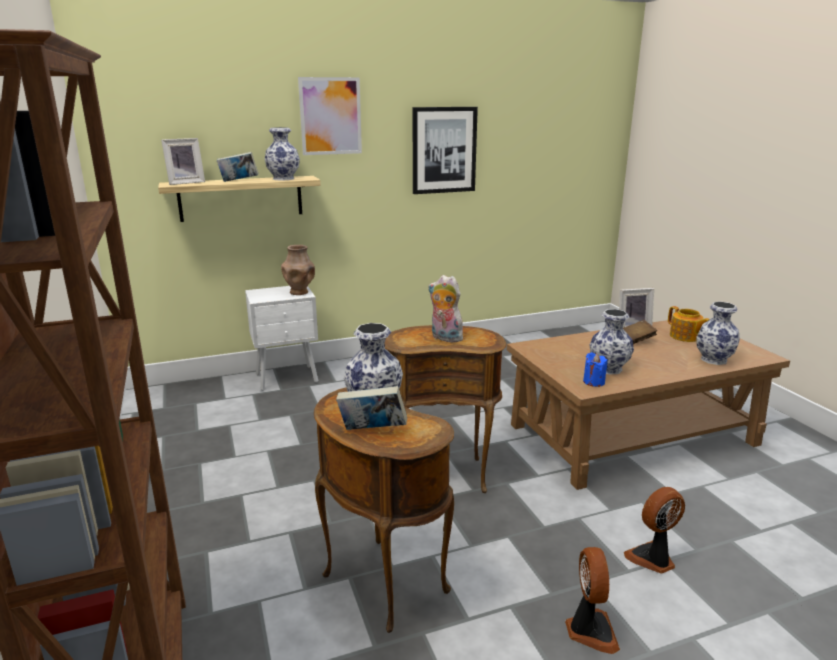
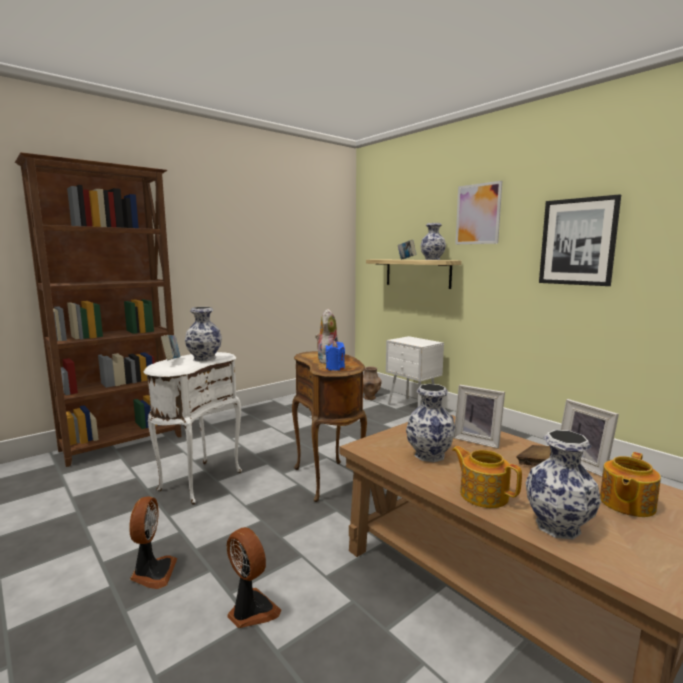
camera: 70 degrees right, 10 degrees down
picture frame [161,138,205,185] -> picture frame moved to [453,385,505,449]
brown vase [281,245,315,295] -> brown vase moved to [363,366,382,400]
brown side table [314,387,454,633] -> white side table [144,352,242,505]
fan [565,547,620,654] -> fan turned 75 degrees counterclockwise [129,496,178,589]
blue candle [583,352,607,387] -> blue candle moved to [325,341,345,371]
none -> teapot [452,446,522,508]

